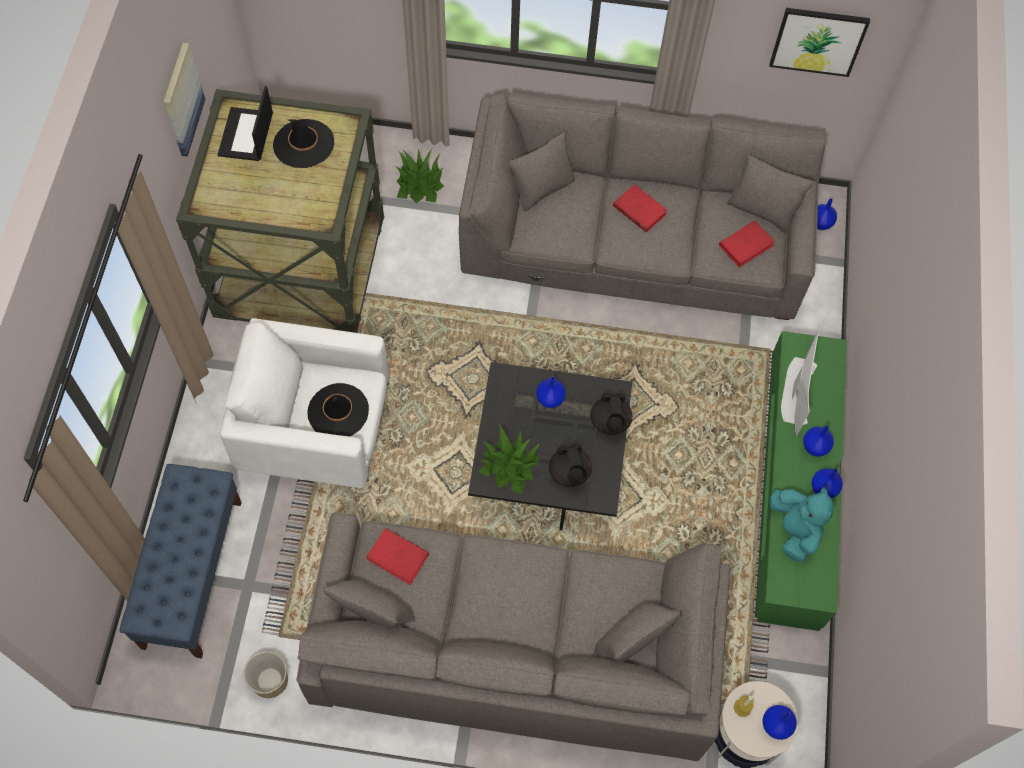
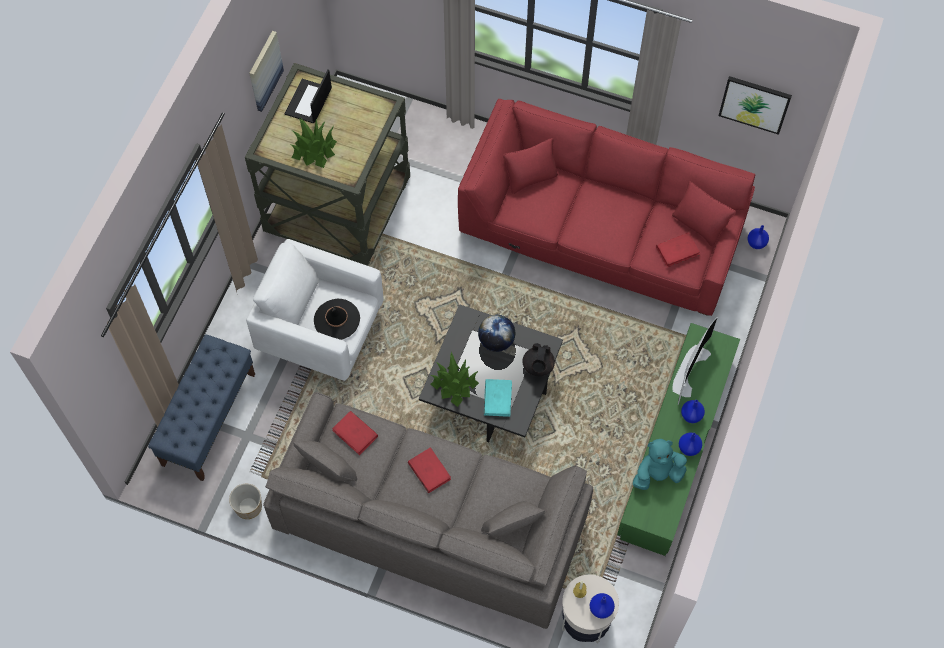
camera: 15 degrees right, 0 degrees up
black hat [273,119,334,168] -> none
potted plant [395,149,444,203] -> potted plant moved to [291,118,337,168]
grey sofa [459,93,826,320] -> red sofa [458,99,755,316]
blue vase [536,376,566,408] -> globe [478,314,515,352]
black teapot [549,443,592,487] -> turquoise book [484,379,512,417]
red book [613,184,668,233] -> red book moved to [408,447,451,493]
turquoise plush toy [769,487,834,562] -> turquoise plush toy turned 105 degrees counterclockwise [633,439,687,490]

